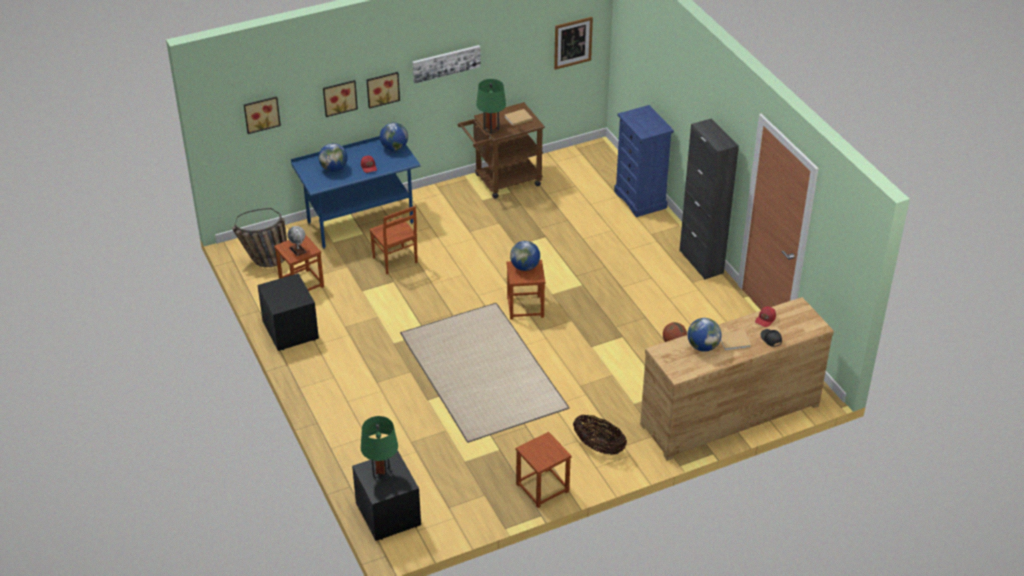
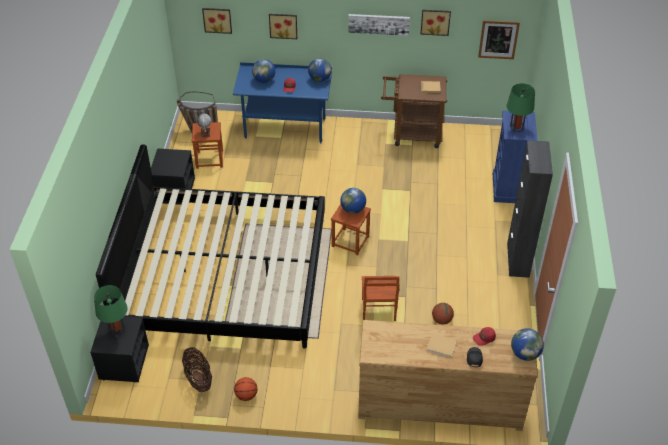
camera: 30 degrees right, 5 degrees up
picture [367,72,400,109] -> picture moved to [420,10,451,36]
brown chair [369,206,418,274] -> brown chair moved to [362,276,399,321]
green table lamp [476,79,506,134] -> green table lamp moved to [507,83,535,132]
brown stool [515,432,572,508] -> basketball [234,377,257,401]
basket [573,415,627,455] -> basket moved to [182,347,212,393]
globe [687,318,721,352] -> globe moved to [511,328,544,361]
none -> bed [96,145,325,349]

